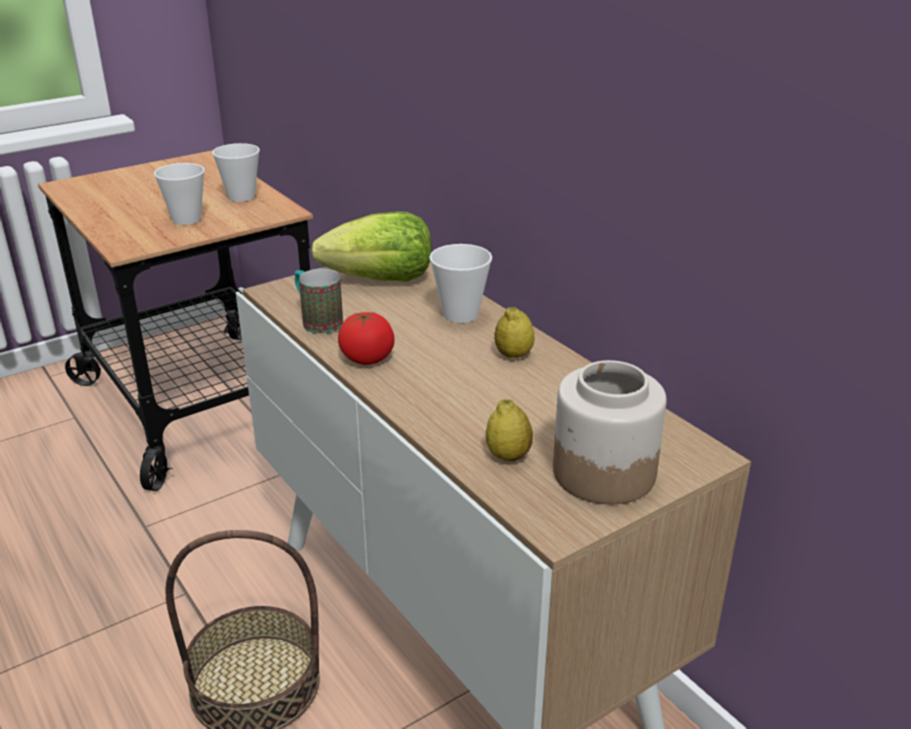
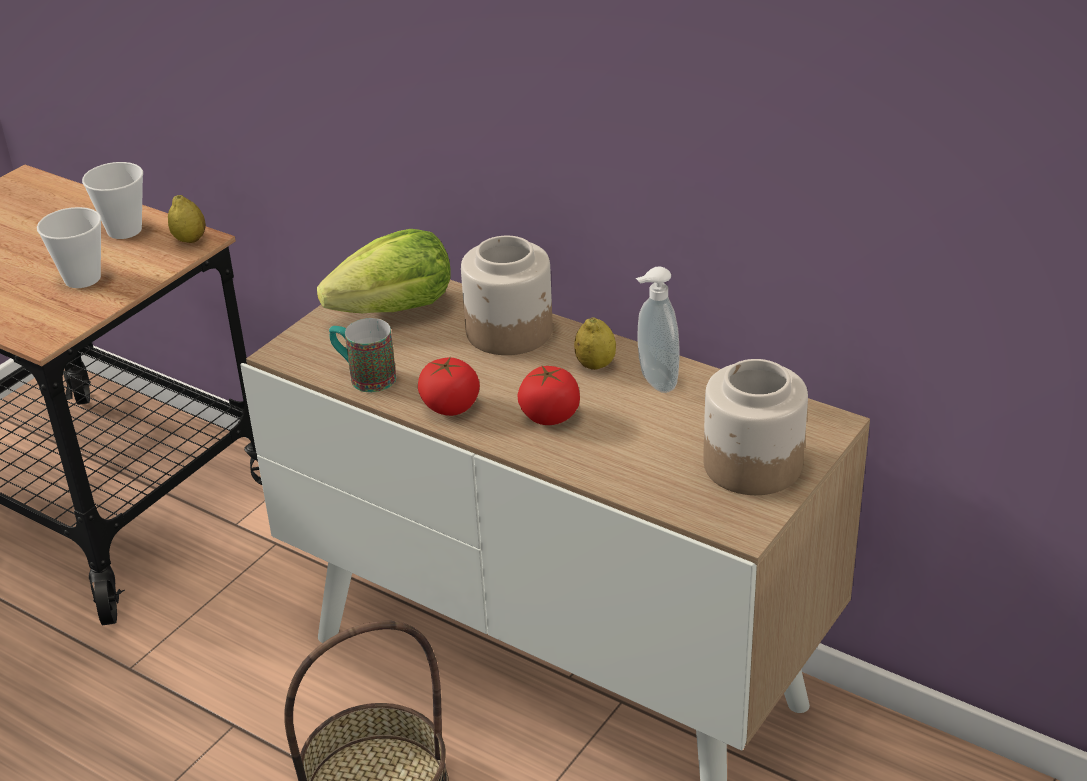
camera: 20 degrees left, 5 degrees up
cup [429,244,492,323] -> jar [461,236,553,355]
lemon [486,399,533,461] -> lemon moved to [168,195,206,243]
none -> tomato [518,366,580,425]
none -> soap dispenser [636,266,679,393]

